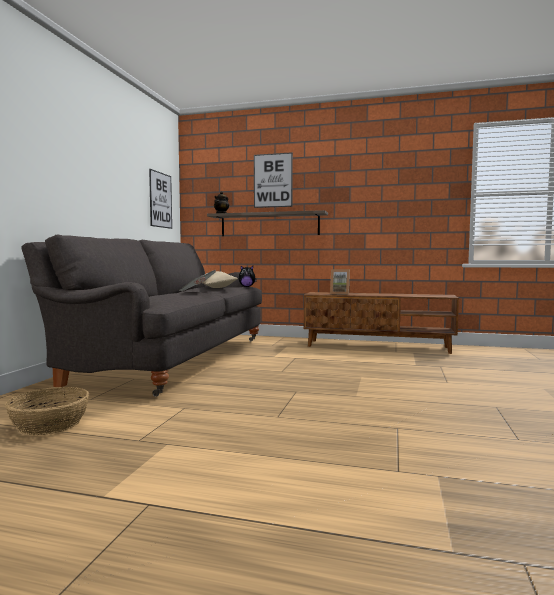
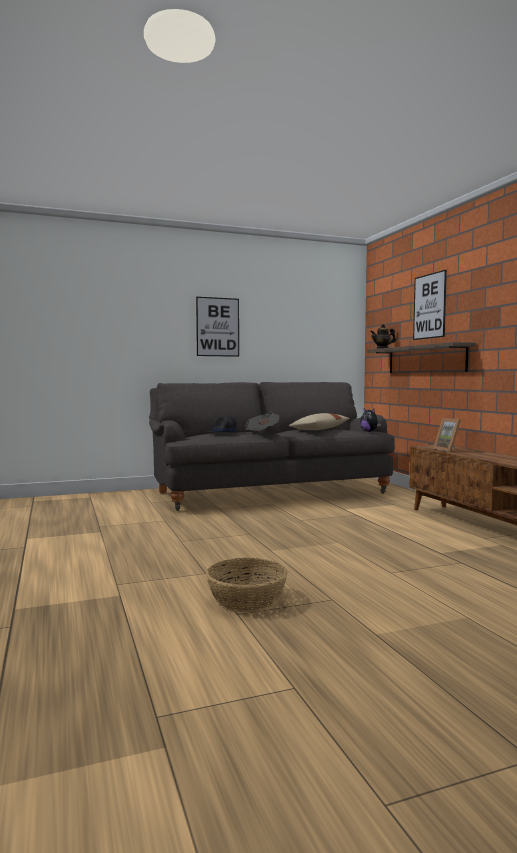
camera: 55 degrees right, 0 degrees up
basket [5,387,89,435] -> basket moved to [206,558,288,612]
picture [149,169,172,229] -> picture moved to [196,297,239,357]
none -> black hat [207,415,241,433]

